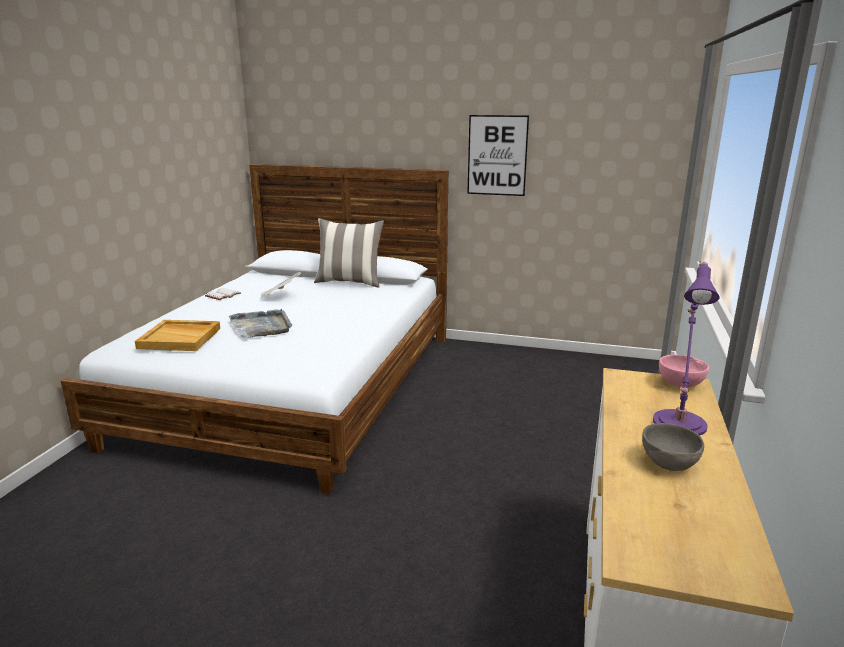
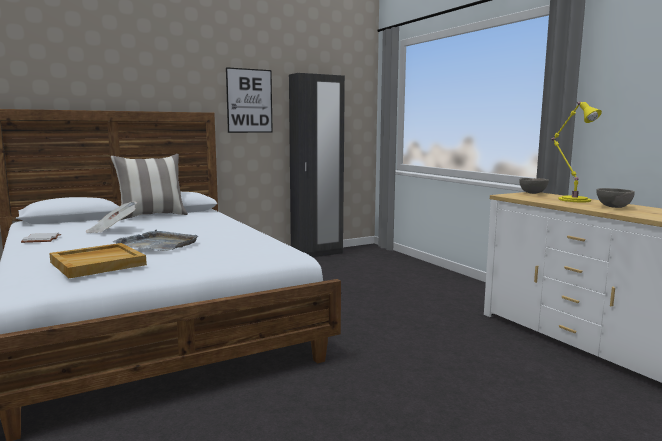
camera: 45 degrees left, 10 degrees down
purple table lamp [653,261,720,436] -> yellow table lamp [551,101,602,202]
pink bowl [659,355,709,387] -> grey bowl [519,178,549,194]
none -> black wardrobe [289,73,345,257]

